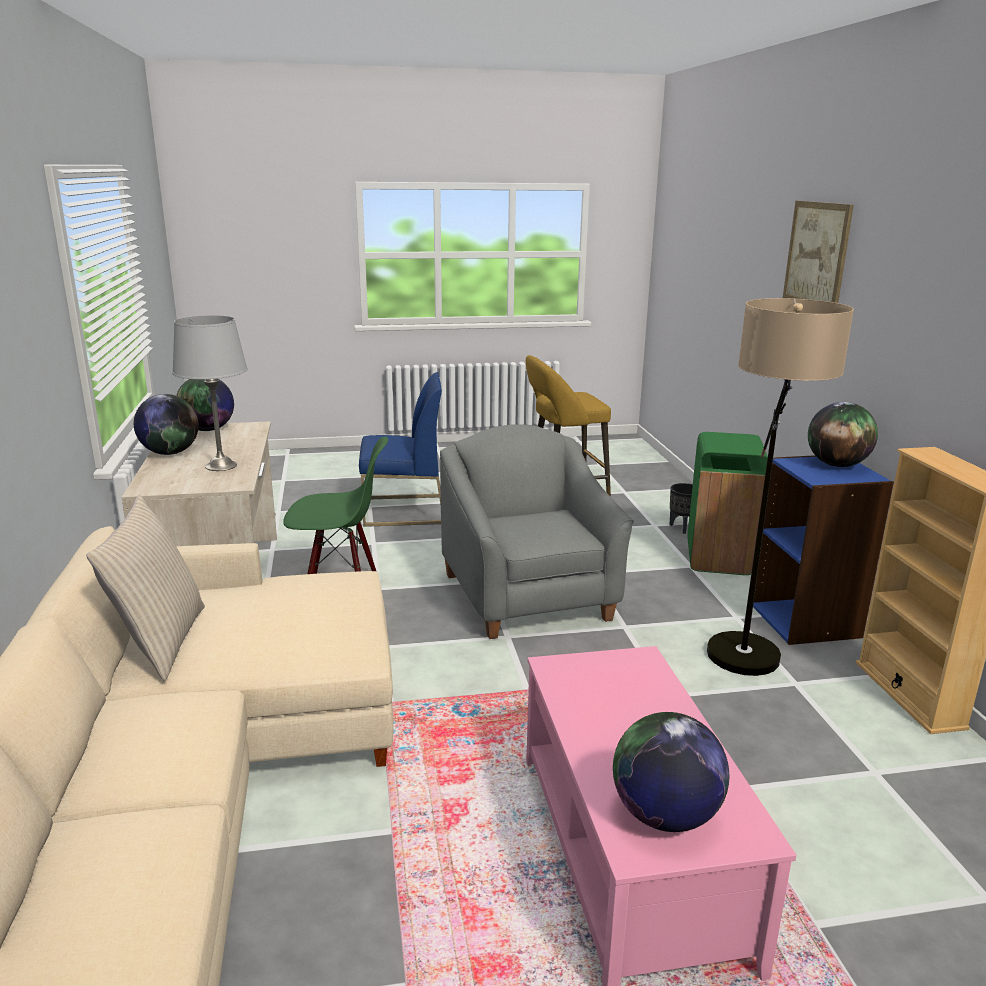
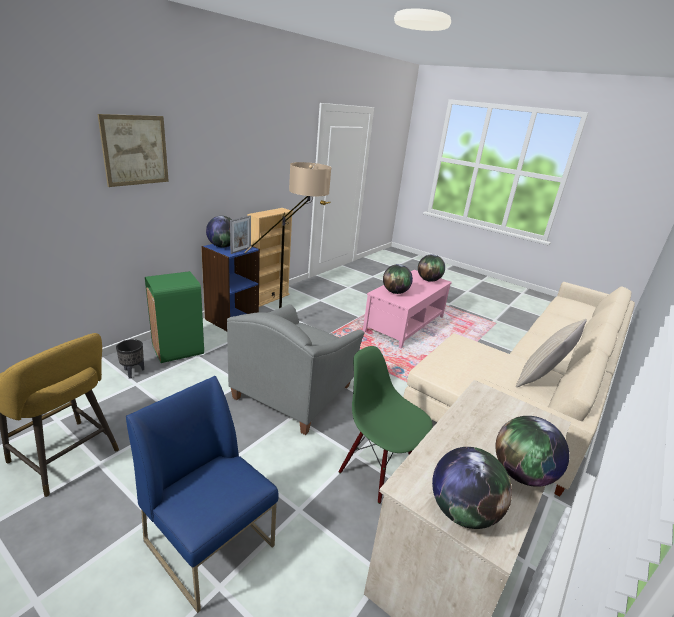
camera: 135 degrees left, 5 degrees up
grey table lamp [172,315,248,471] -> none
none -> picture frame [230,215,251,254]
none -> globe [383,264,413,294]

